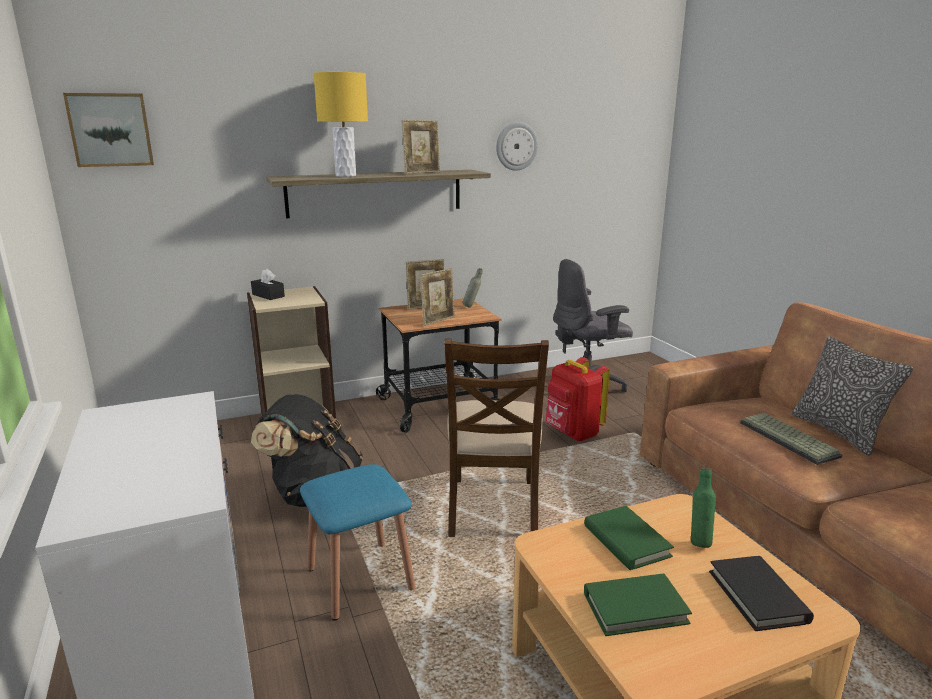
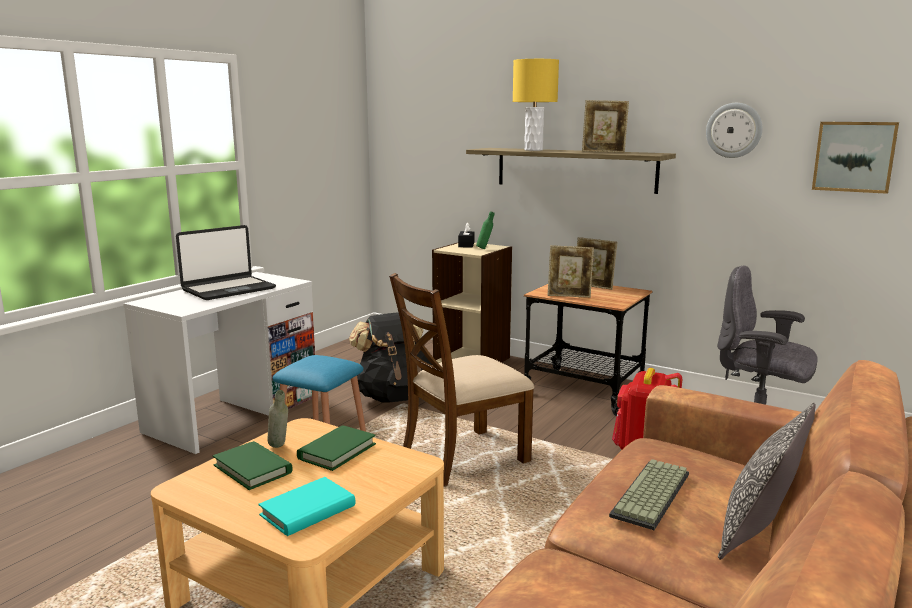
camera: 55 degrees right, 5 degrees down
picture [63,93,154,167] -> picture moved to [812,122,899,194]
grey bottle [462,268,483,308] -> grey bottle moved to [267,390,288,448]
green bottle [691,468,716,548] -> green bottle moved to [476,211,494,249]
black book [709,556,814,631] -> turquoise book [258,477,355,536]
none -> laptop [176,225,276,300]

